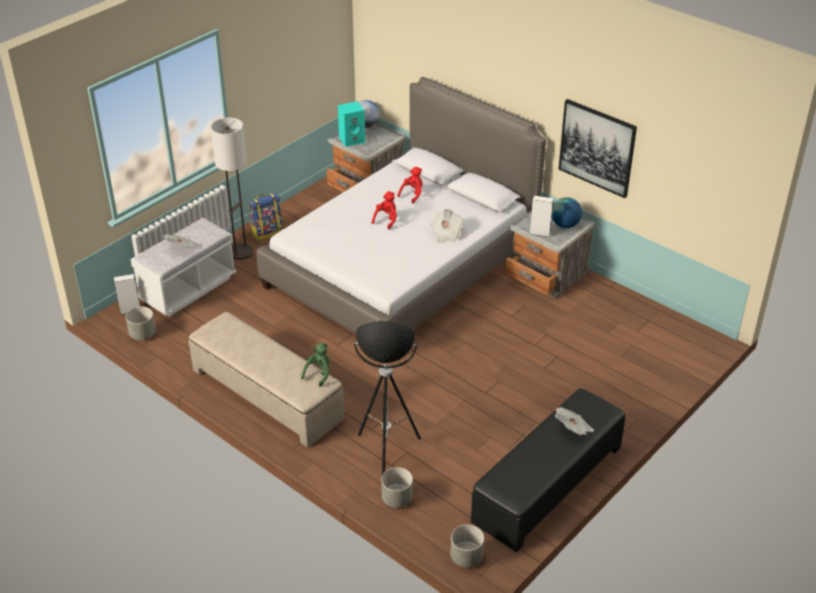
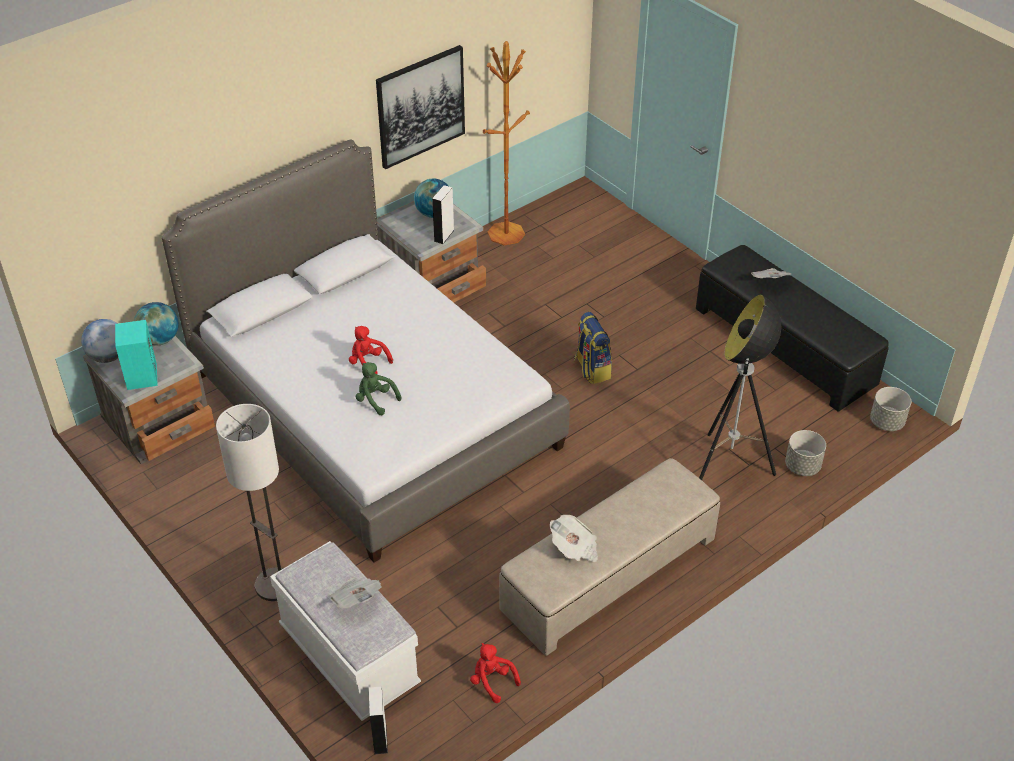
camera: 80 degrees left, 5 degrees up
grey planter [126,307,156,340] -> none
backpack [249,193,283,241] -> backpack moved to [574,312,612,384]
green plush toy [301,343,330,387] -> green plush toy moved to [355,362,401,415]
red plush toy [397,167,423,203] -> red plush toy moved to [470,643,521,703]
newspaper [431,209,463,243] -> newspaper moved to [550,515,598,562]
none -> globe [134,302,178,345]
none -> orange clothes rack [483,41,530,246]

